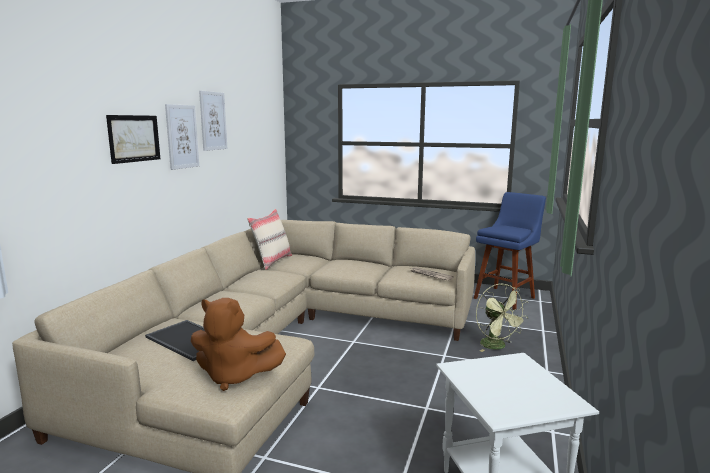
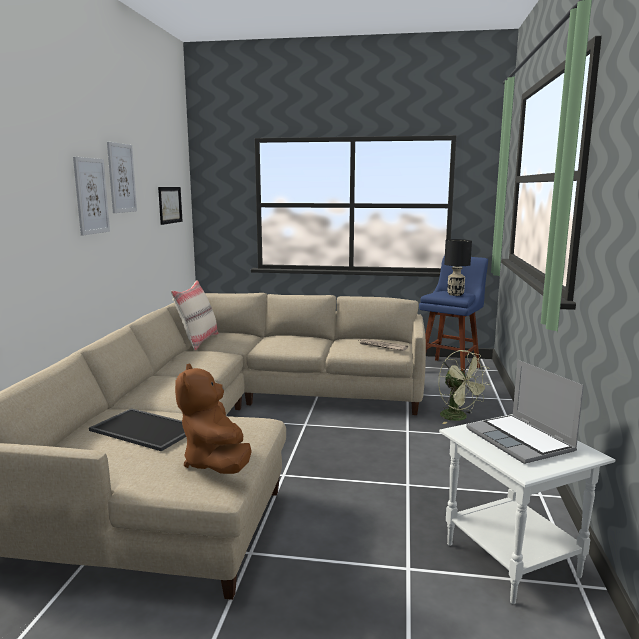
camera: 10 degrees left, 0 degrees up
picture [106,115,160,164] -> picture moved to [158,187,183,225]
brown plush toy [191,298,286,391] -> brown plush toy turned 75 degrees clockwise [175,364,252,474]
none -> black table lamp [444,239,472,296]
none -> laptop [466,360,584,464]

